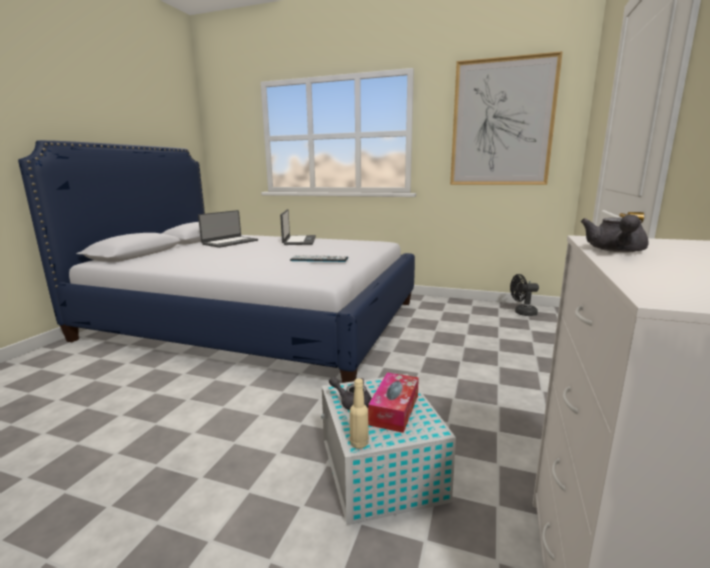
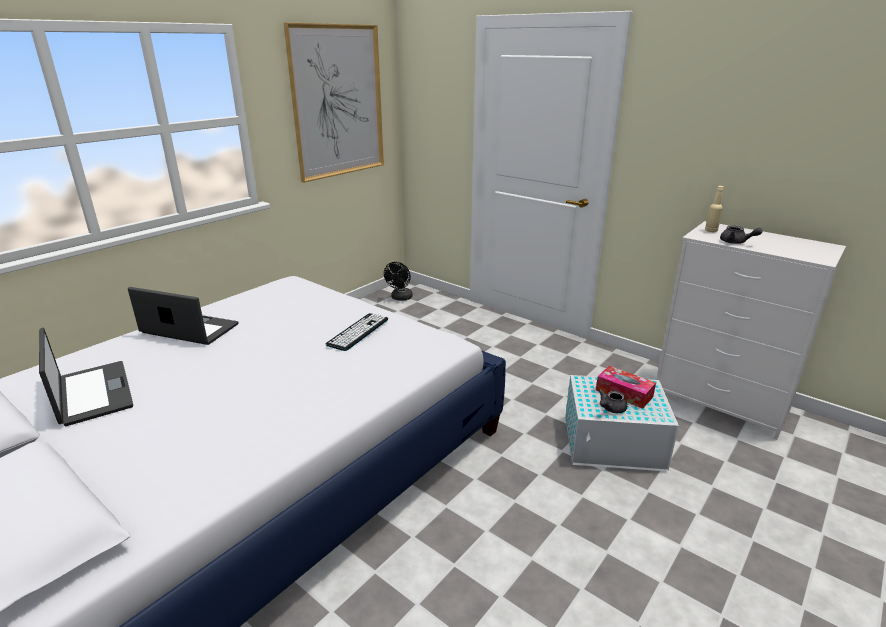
camera: 70 degrees left, 10 degrees up
beige bottle [350,378,369,449] -> beige bottle moved to [705,186,724,232]

